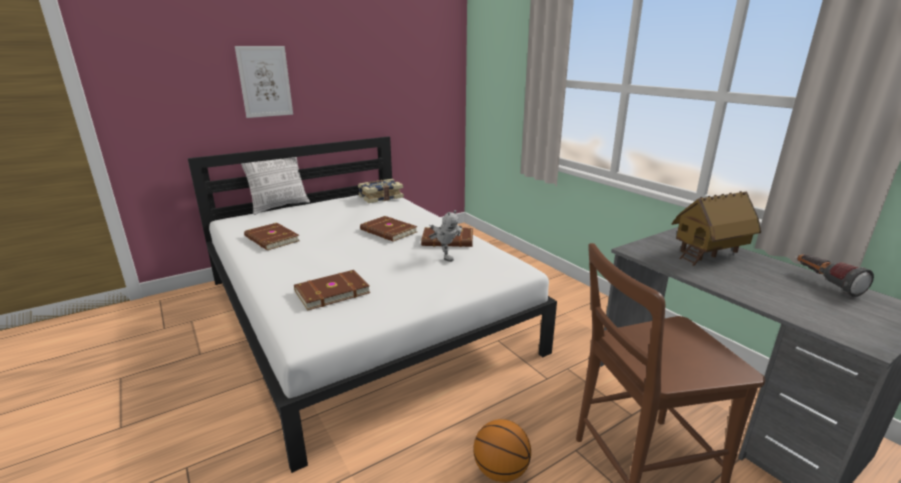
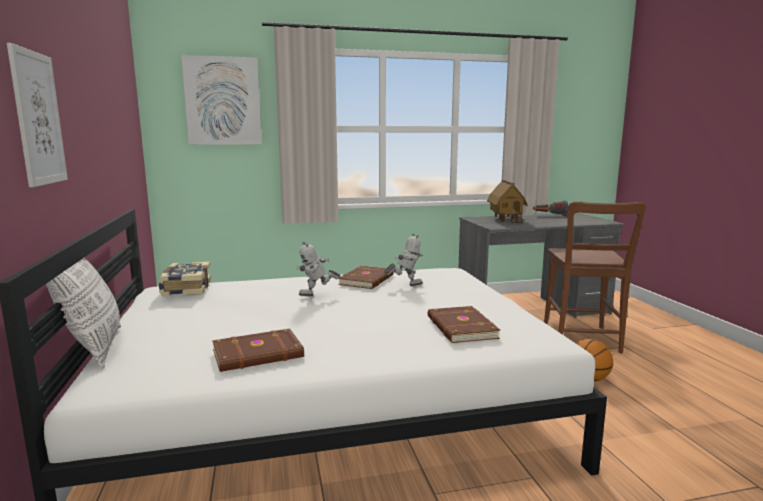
camera: 70 degrees left, 10 degrees down
brown book [360,216,417,242] -> toy robot [296,241,341,296]
none -> picture [181,55,261,145]

